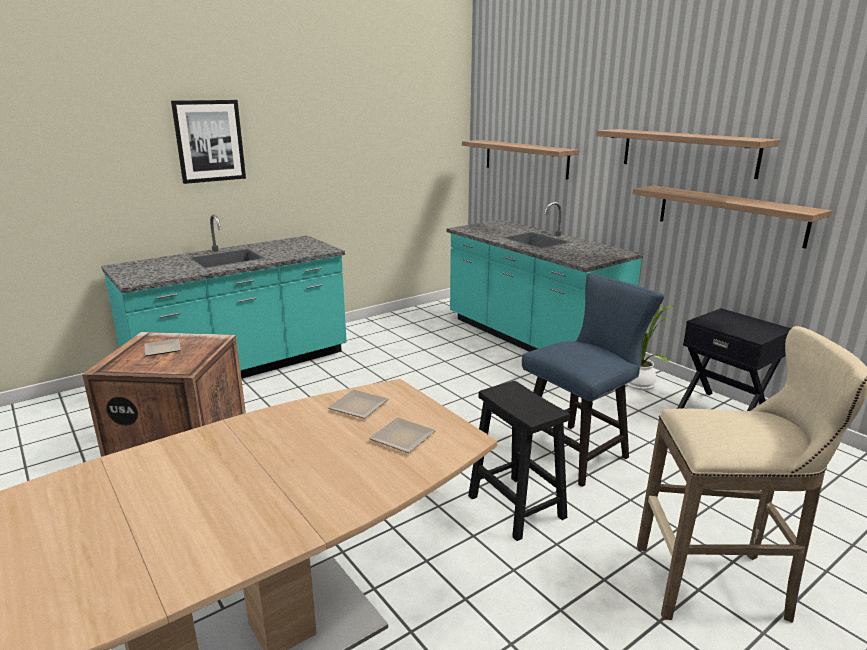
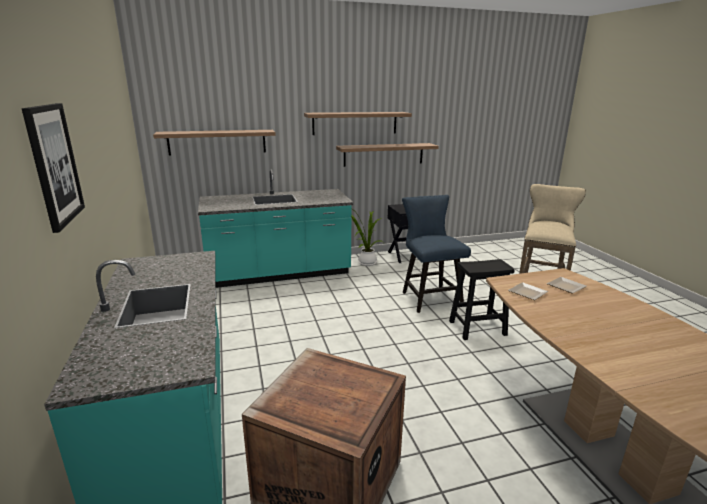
camera: 70 degrees left, 0 degrees up
plate [144,339,181,356] -> none

